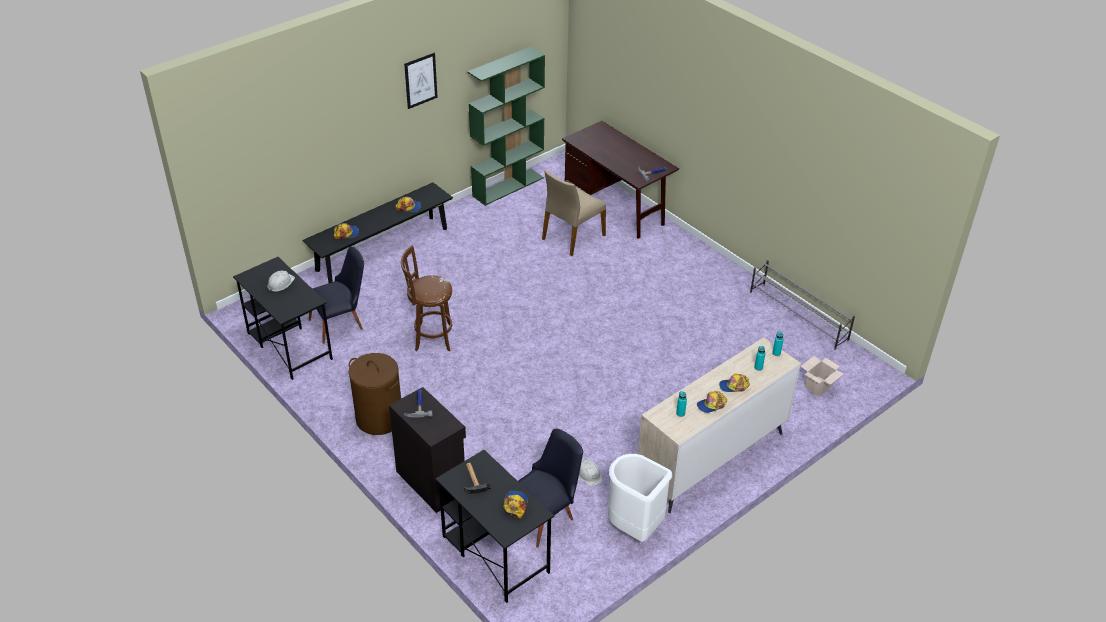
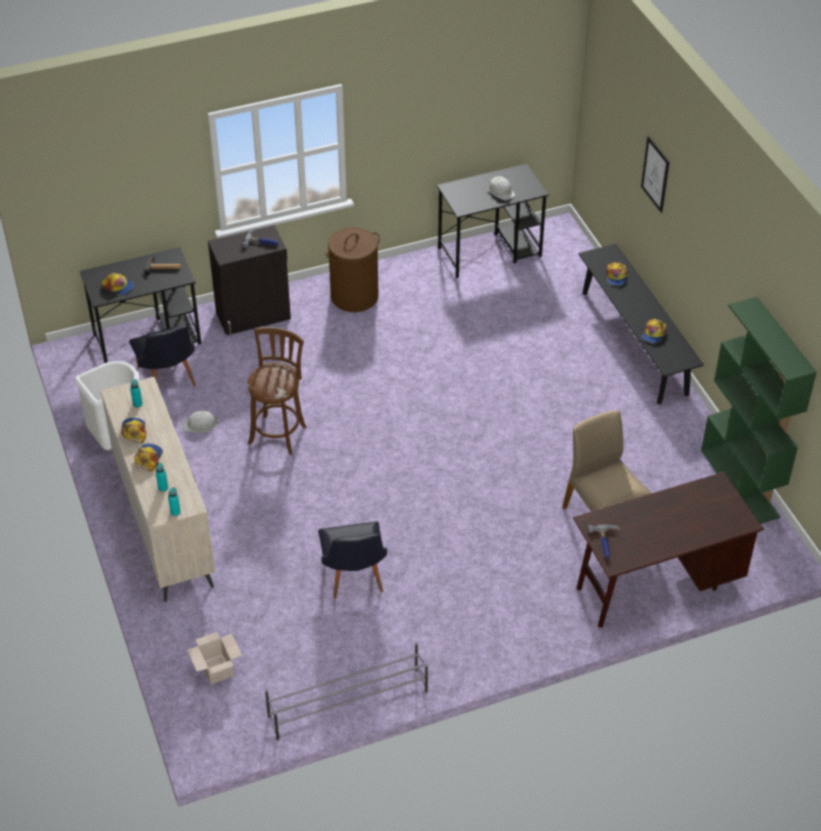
camera: 110 degrees right, 5 degrees up
black chair [309,246,364,344] -> black chair moved to [318,521,387,599]
brown stool [401,245,453,351] -> brown stool moved to [247,327,307,455]
picture [404,53,438,109] -> picture moved to [641,136,669,213]

